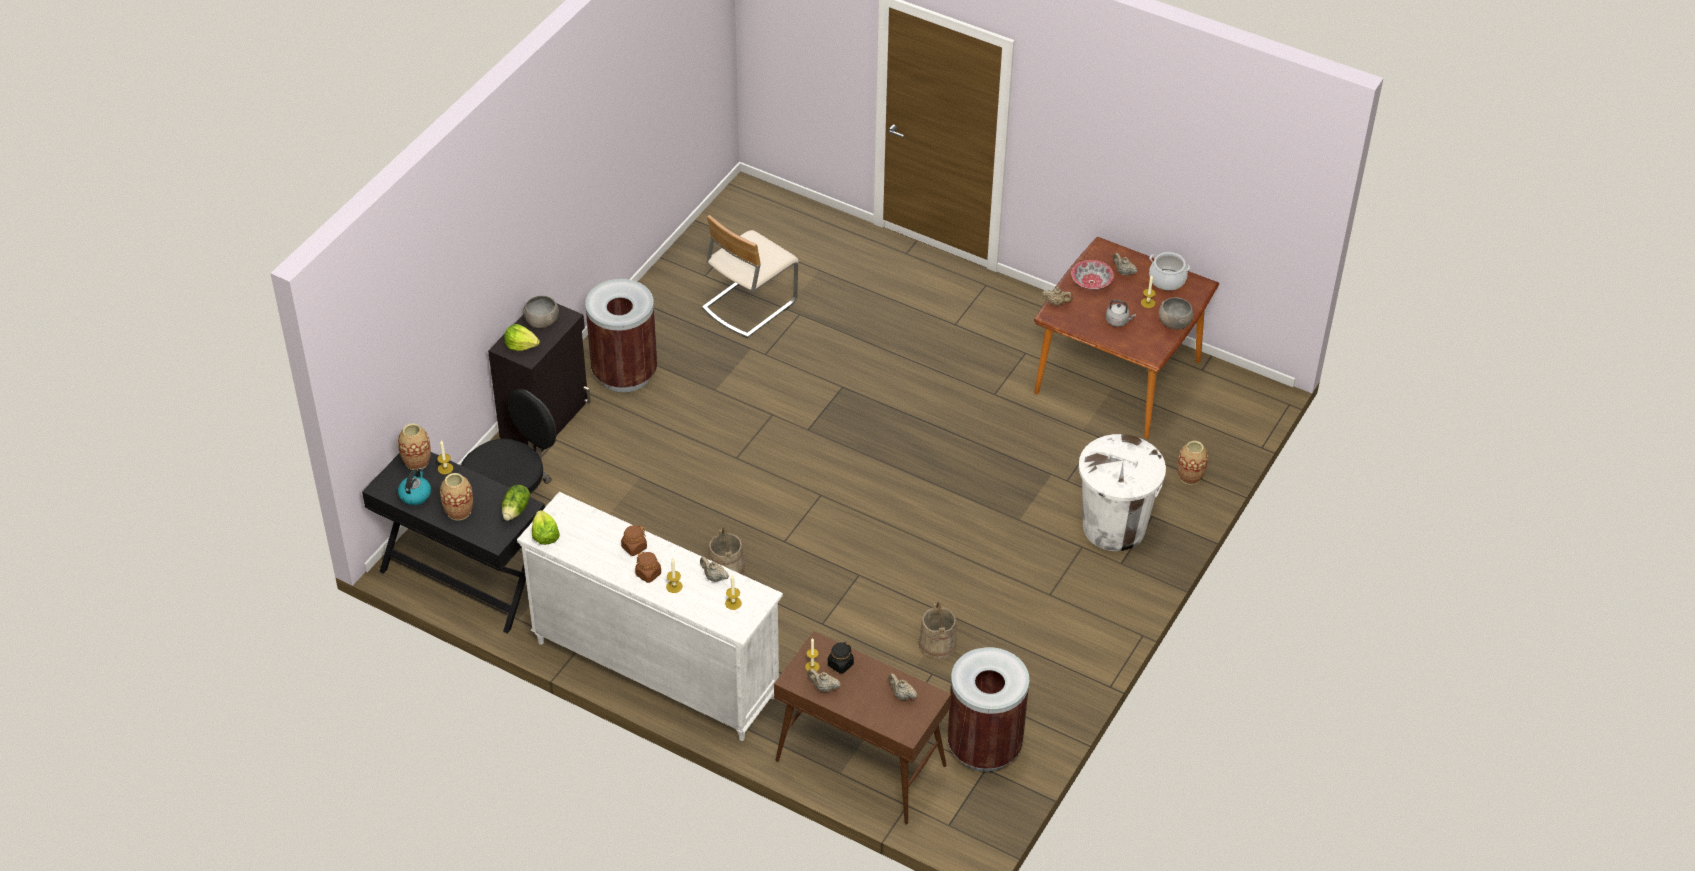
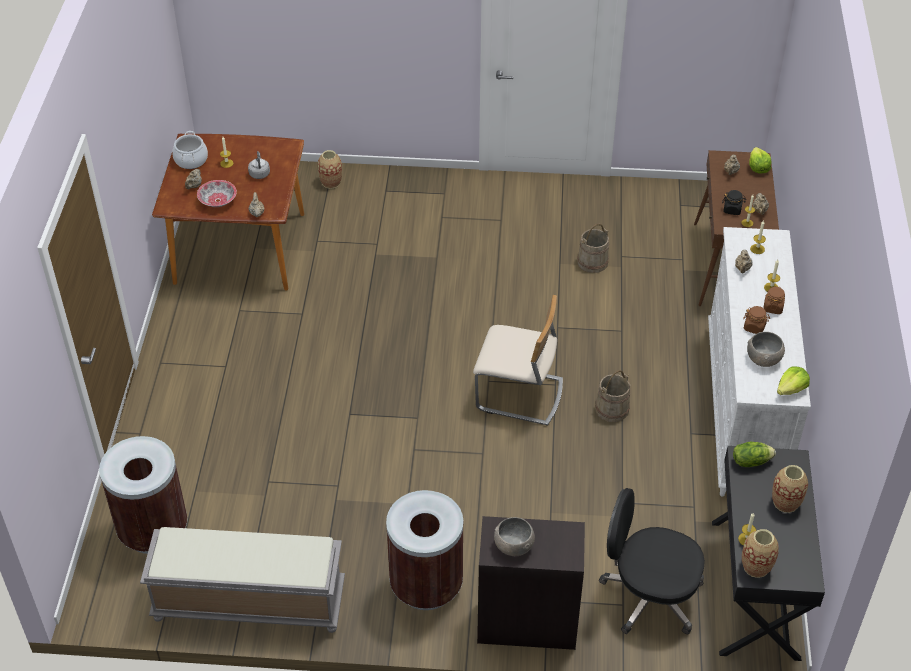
camera: 115 degrees left, 0 degrees up
kettle [398,468,431,505] -> none
lettuce [504,324,540,351] -> lettuce moved to [749,147,772,174]
beige chair [702,215,799,338] -> beige chair moved to [473,295,563,426]
brown trash can [947,647,1029,771] -> brown trash can moved to [99,436,187,554]
white trash can [1079,434,1166,551] -> none
grey bowl [1158,297,1193,330] -> grey bowl moved to [747,332,785,367]
none -> grey bench [140,527,345,633]

